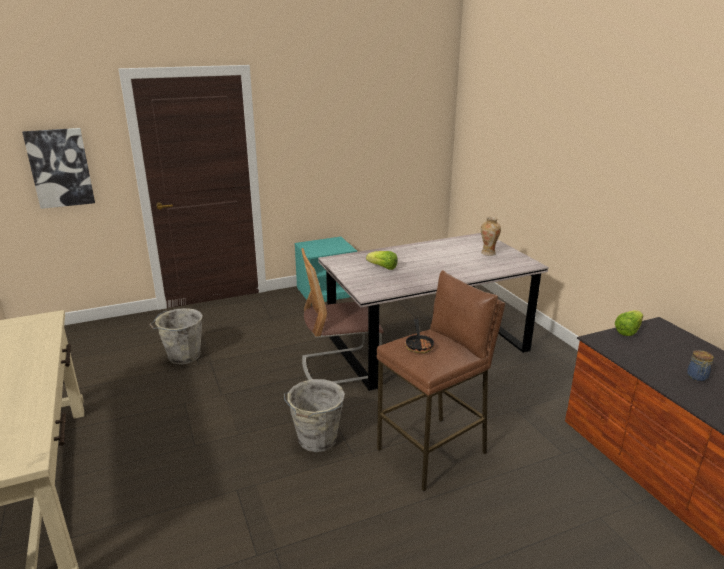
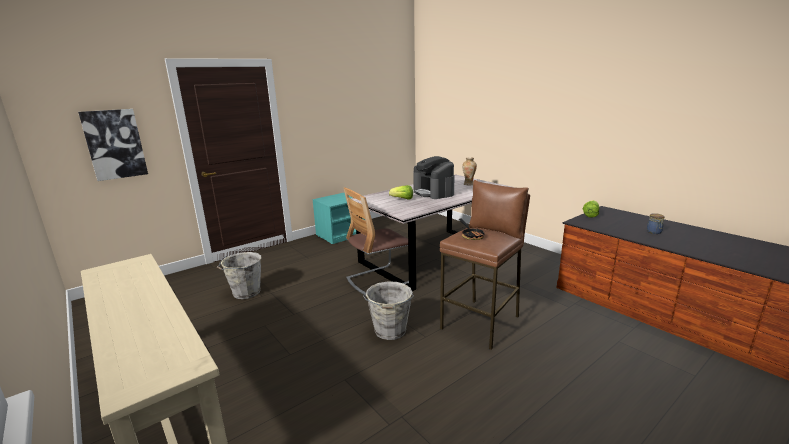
camera: 15 degrees left, 5 degrees down
none -> coffee machine [413,156,454,199]

